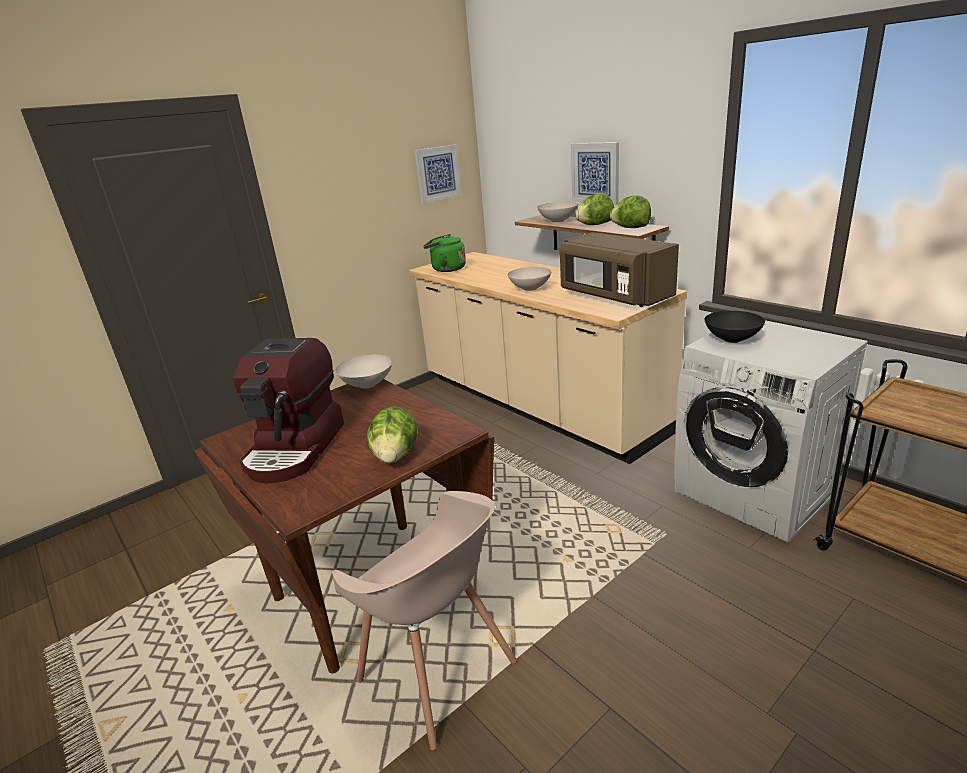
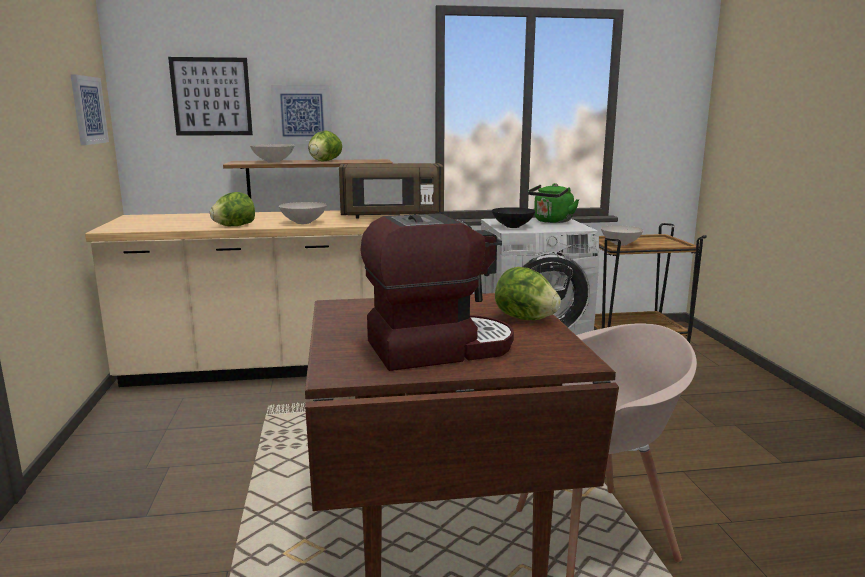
camera: 60 degrees left, 10 degrees down
coffee machine [233,338,344,483] -> coffee machine turned 60 degrees counterclockwise [361,213,514,371]
white bowl [335,355,392,389] -> white bowl moved to [601,225,643,246]
green kettle [423,234,466,272] -> green kettle moved to [528,183,579,223]
lettuce [610,195,651,228] -> lettuce moved to [210,192,255,226]
none -> picture [168,57,253,136]

